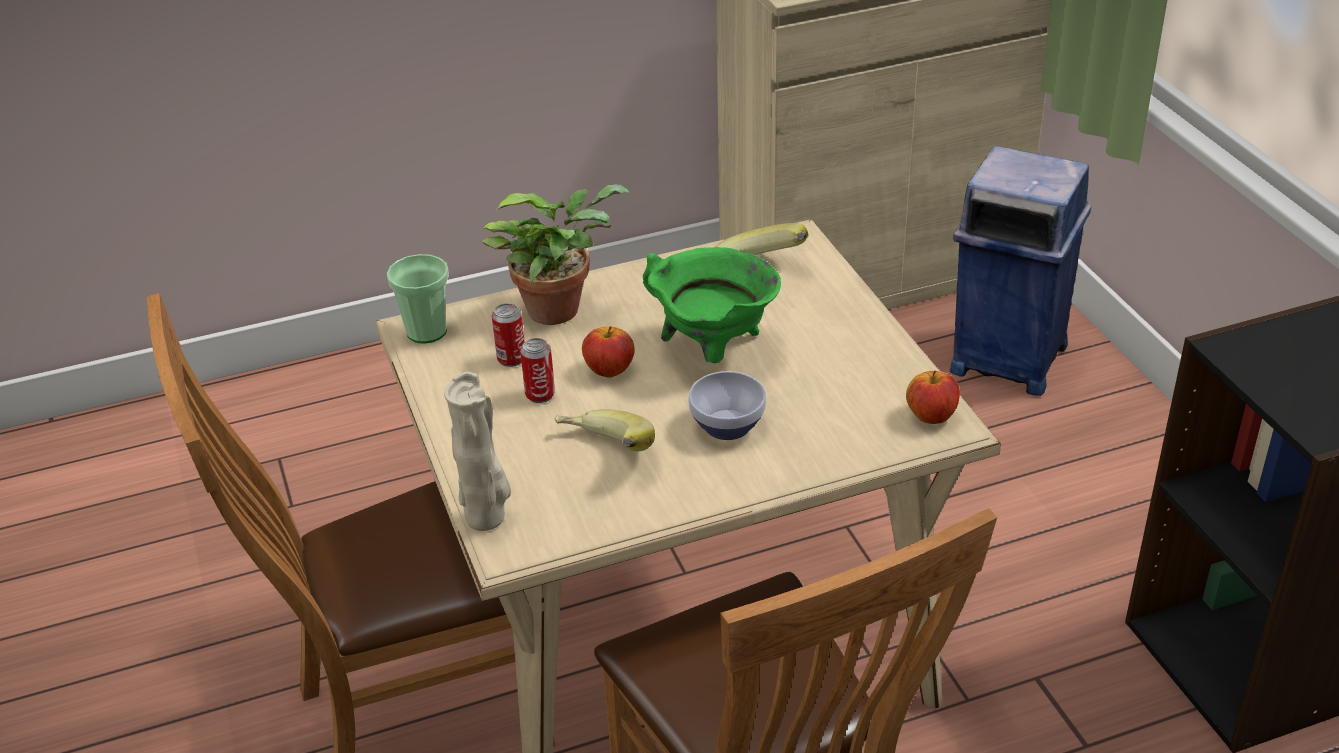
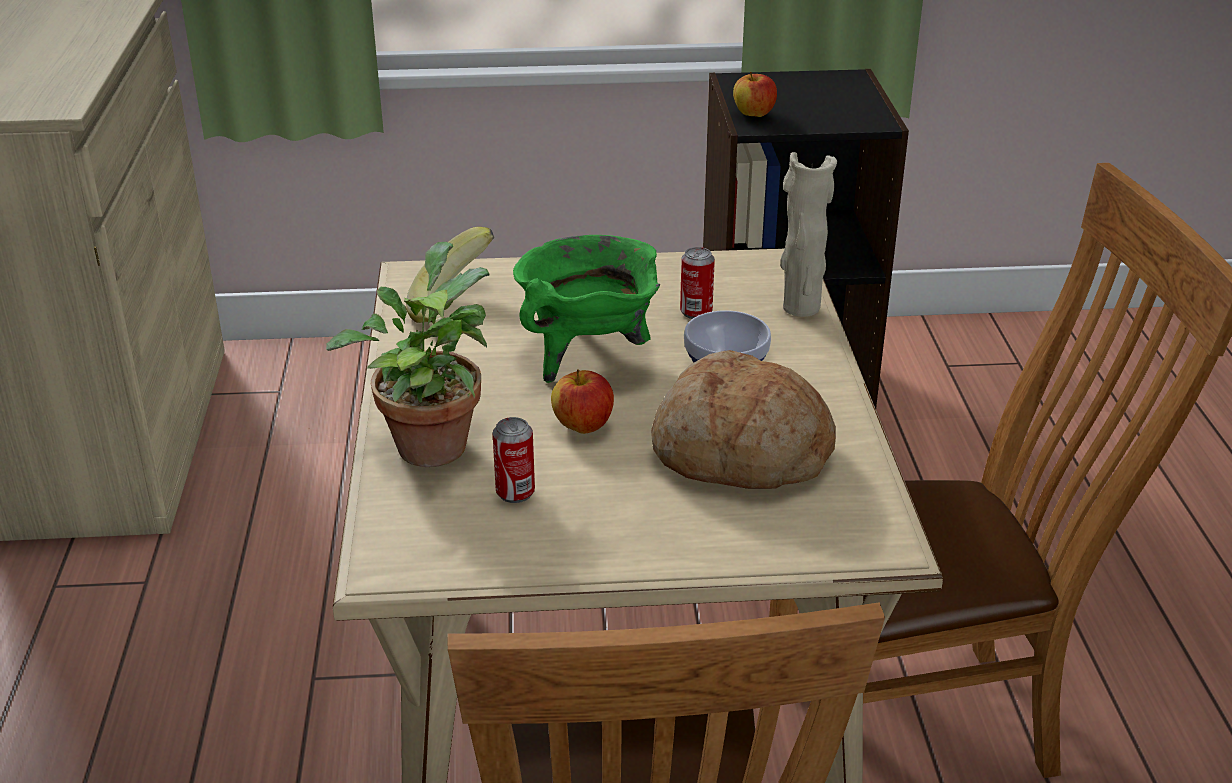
camera: 75 degrees left, 5 degrees down
cup [387,254,449,343] -> none
beige vase [444,372,511,531] -> beige vase moved to [780,152,837,317]
can [520,338,555,403] -> can moved to [680,247,715,319]
banana [555,409,655,451] -> bread [651,350,836,489]
apple [906,370,960,424] -> apple moved to [733,72,777,117]
blue trash can [950,146,1091,396] -> none

